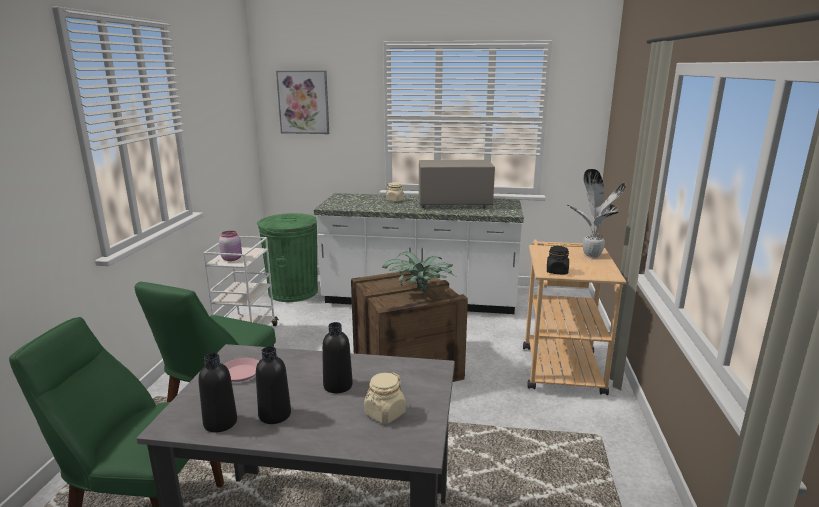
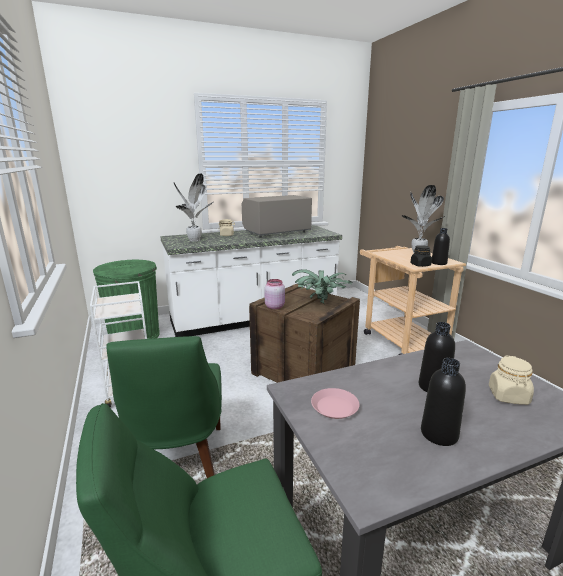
camera: 30 degrees left, 0 degrees up
black bottle [198,353,237,432] -> black bottle moved to [432,228,450,265]
pink jar [219,231,242,261] -> pink jar moved to [264,279,285,309]
picture [276,71,329,134] -> none
none -> potted plant [174,173,213,242]

